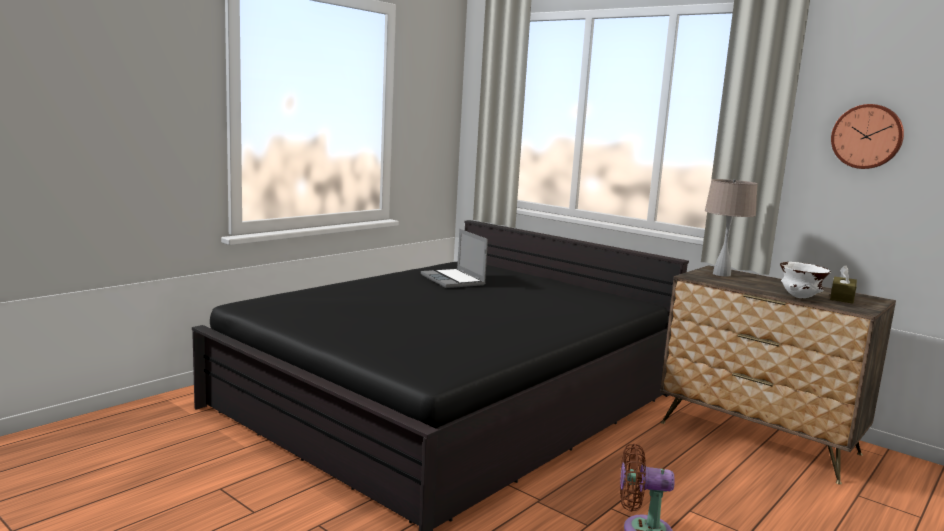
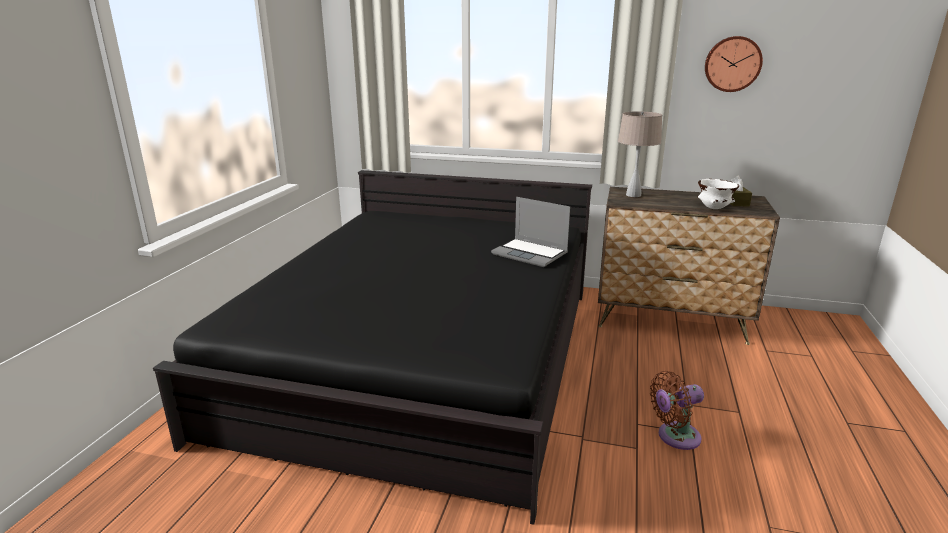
camera: 25 degrees left, 10 degrees up
laptop [421,229,488,288] -> laptop moved to [491,197,570,267]

